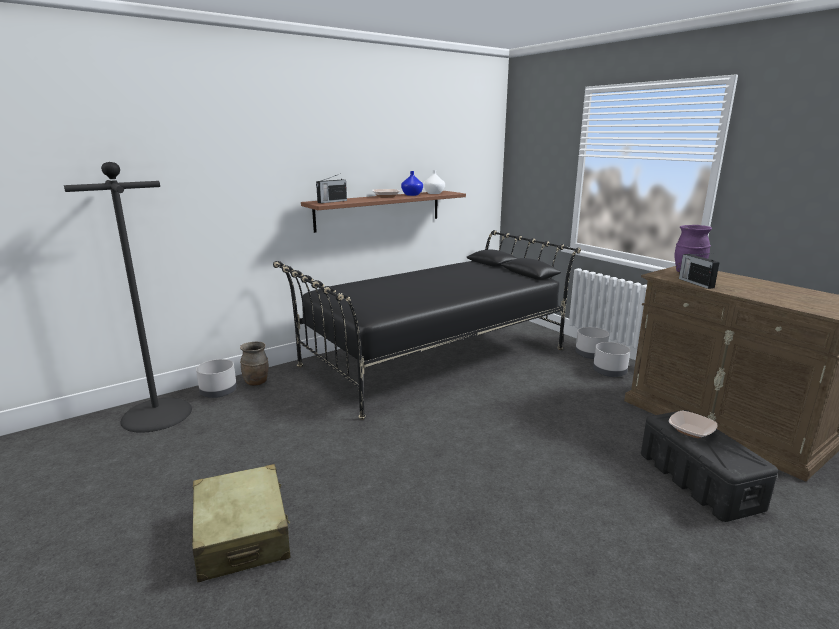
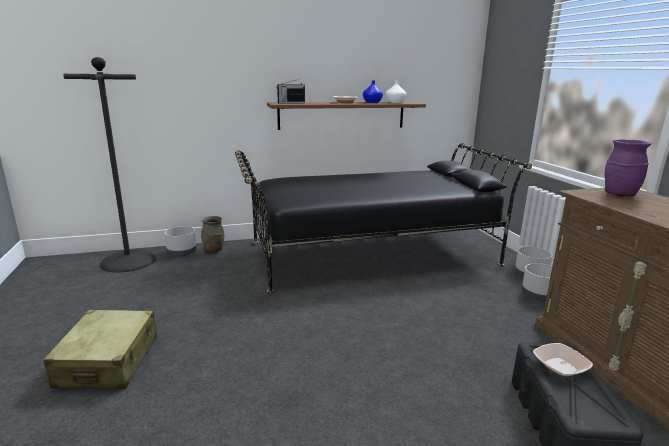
camera: 20 degrees right, 0 degrees up
radio [679,254,720,289] -> none

